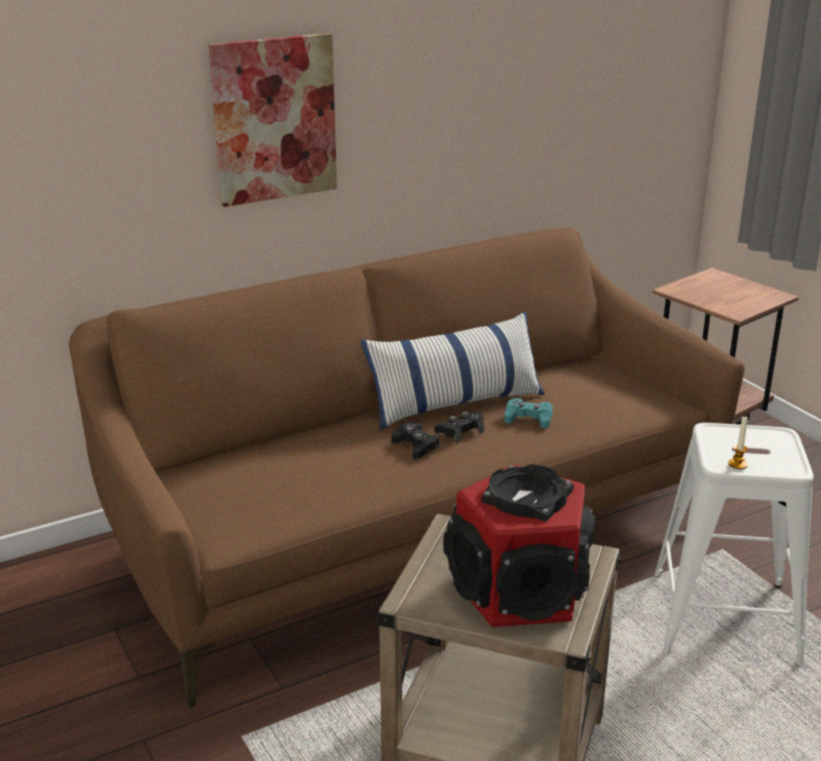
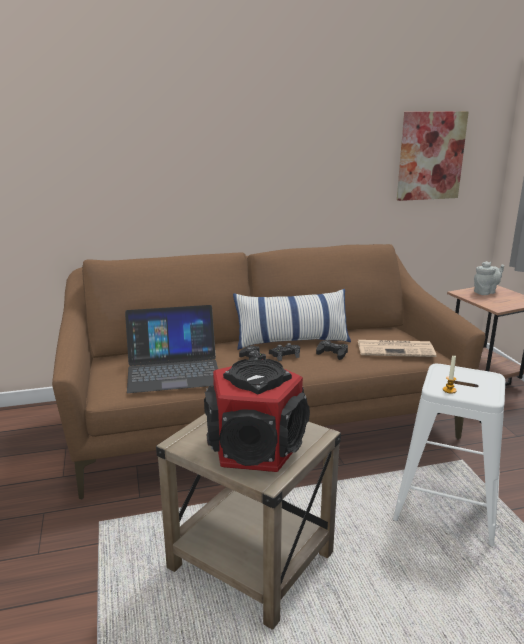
camera: 15 degrees right, 5 degrees down
picture [209,33,337,207] -> picture moved to [397,111,469,201]
turquoise game controller [504,398,553,429] -> black game controller [316,340,348,360]
none -> laptop [125,305,218,393]
none -> newspaper [358,340,436,357]
none -> grey teapot [474,262,504,295]

